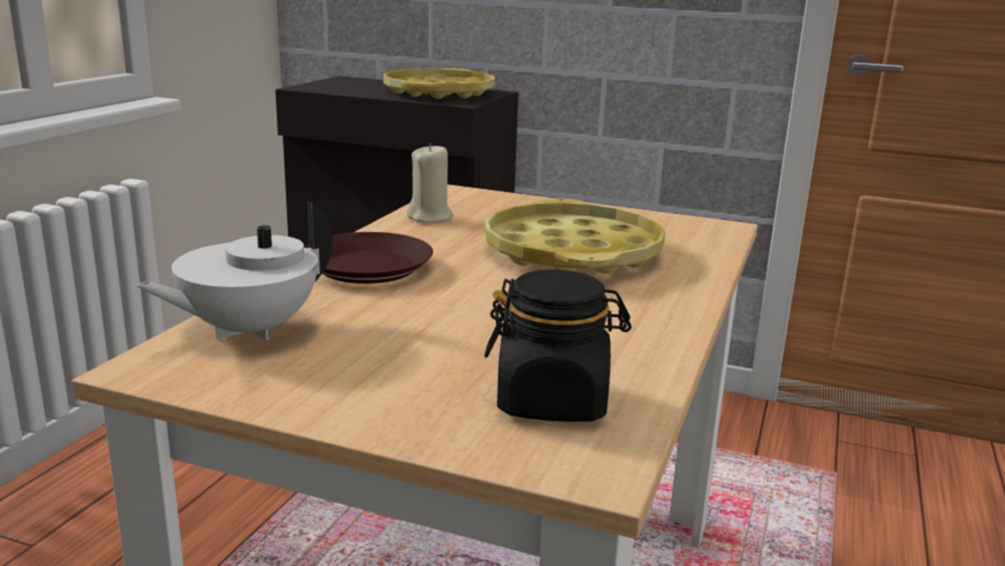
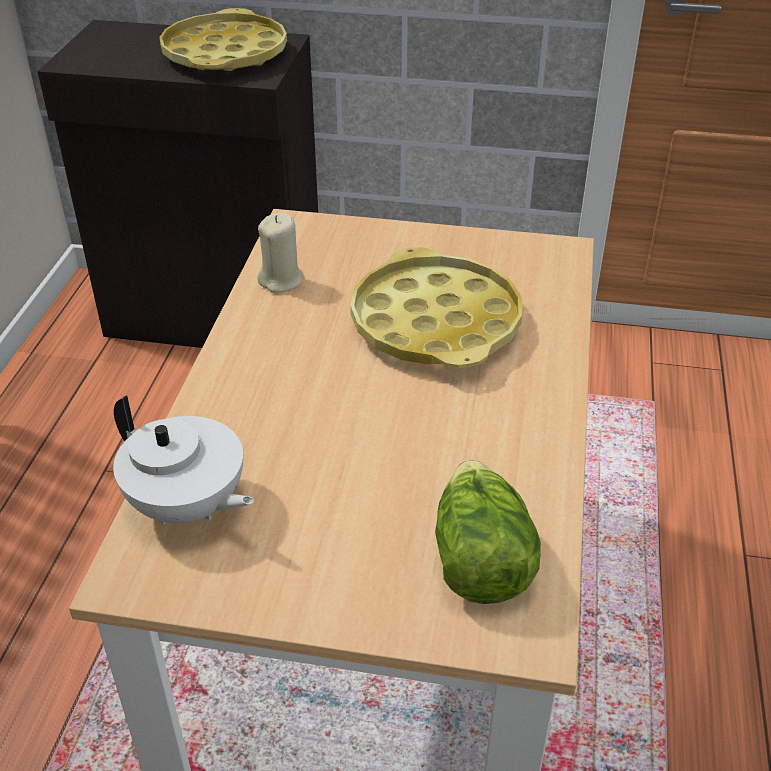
camera: 10 degrees left, 20 degrees up
white teapot [135,201,333,341] -> white teapot turned 90 degrees counterclockwise [113,396,254,525]
brown plate [304,232,433,284] -> none
black jar [484,269,632,422] -> lettuce [435,459,541,604]

